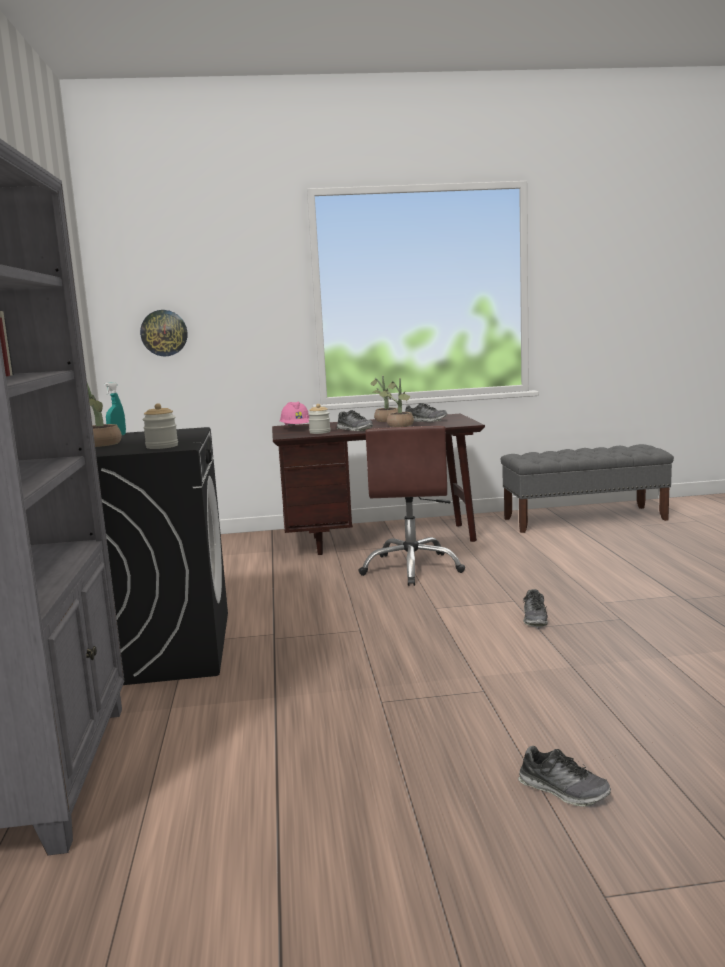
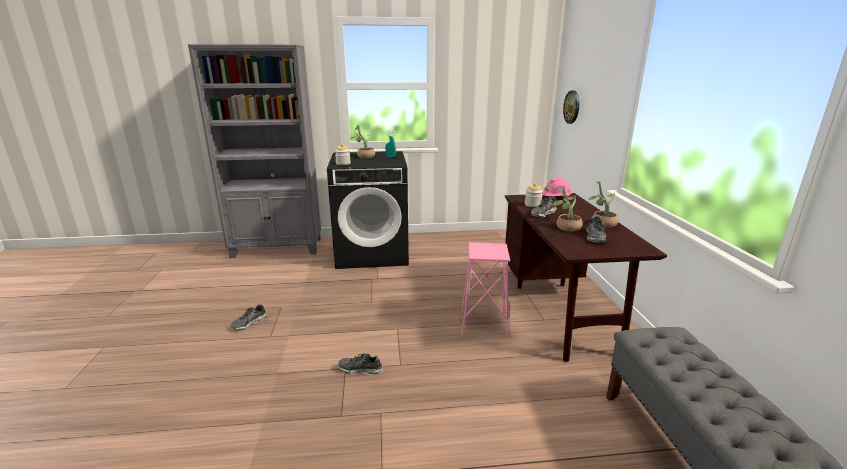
camera: 90 degrees right, 10 degrees up
brown office chair [358,426,465,586] -> pink stool [462,242,510,338]
shoe [518,746,611,807] -> shoe moved to [231,304,267,330]

